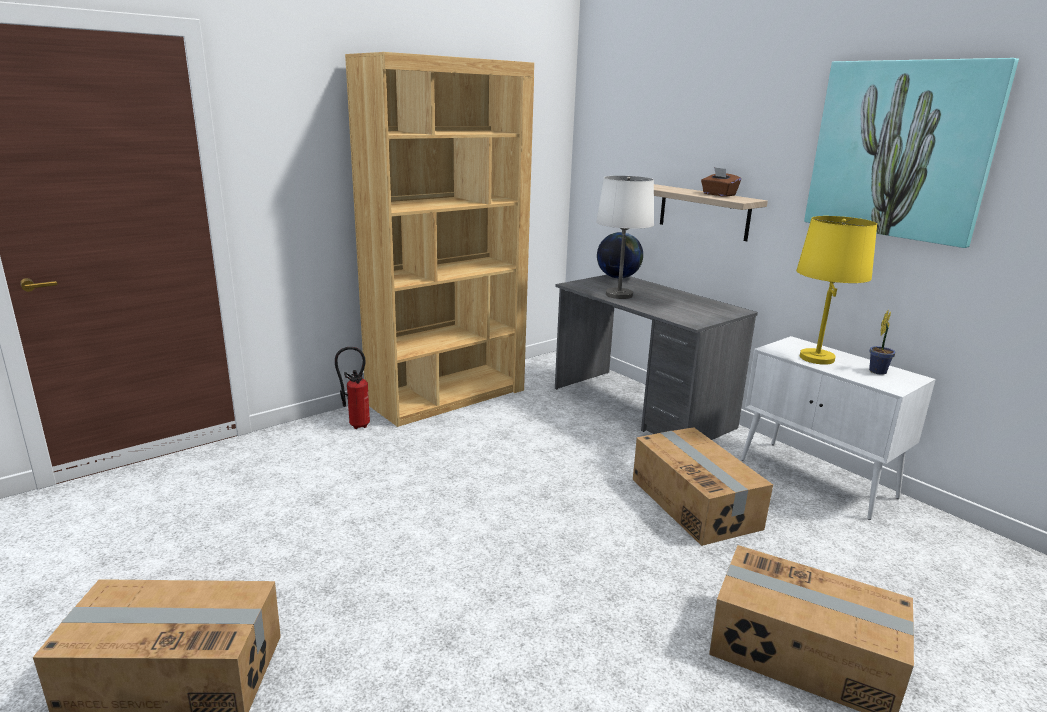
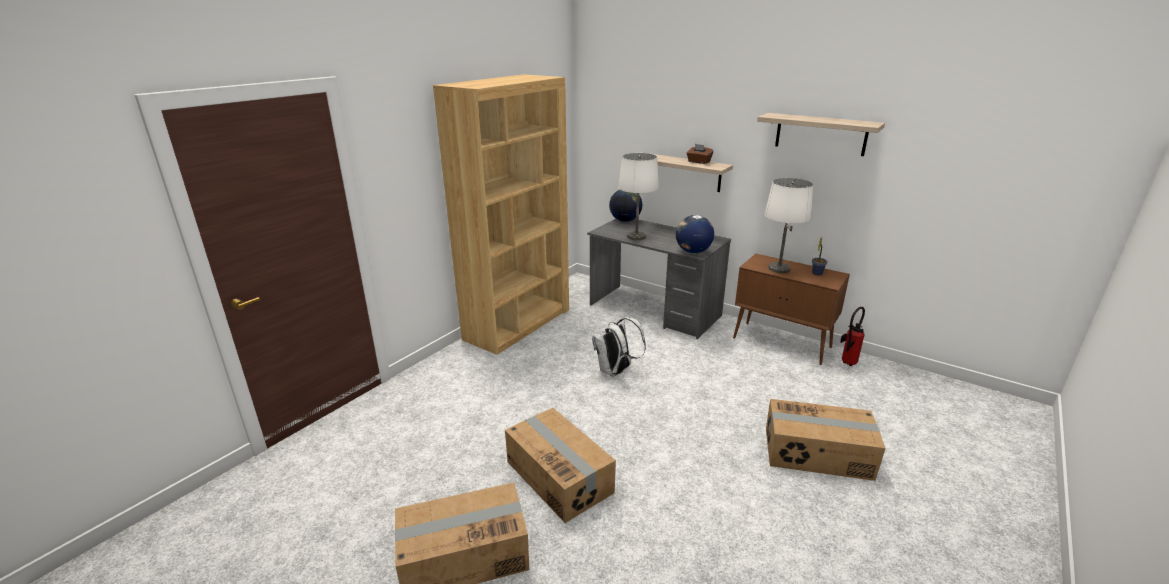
camera: 15 degrees left, 5 degrees up
fire extinguisher [335,347,370,429] -> fire extinguisher moved to [840,307,865,366]
cardboard box [633,427,773,546] -> cardboard box moved to [505,408,616,523]
white cabinet [741,336,936,520] -> brown cabinet [733,253,850,365]
yellow table lamp [796,216,877,365] -> white table lamp [764,178,813,273]
picture [804,58,1019,248] -> shelf [757,113,885,156]
none -> white backpack [592,317,646,377]
none -> globe [676,215,714,253]

